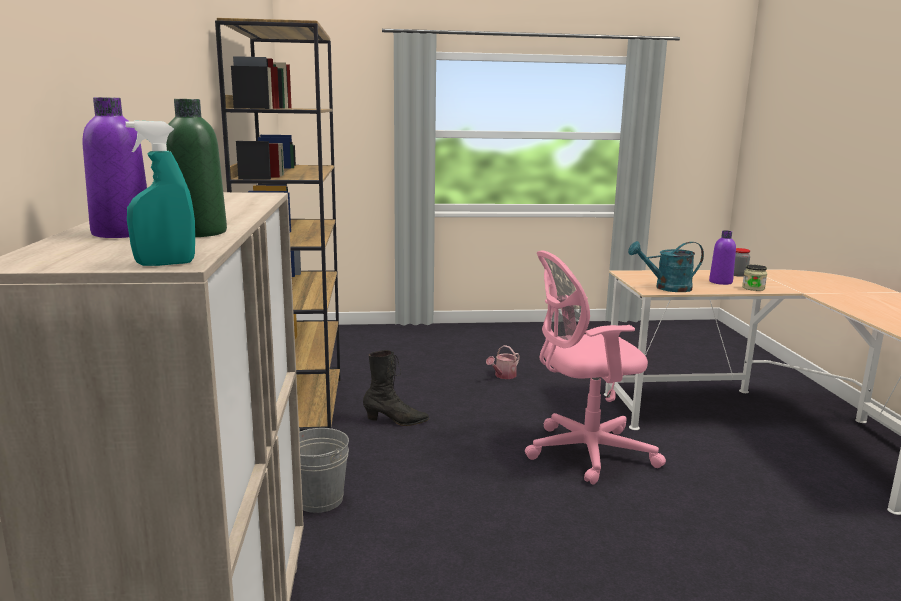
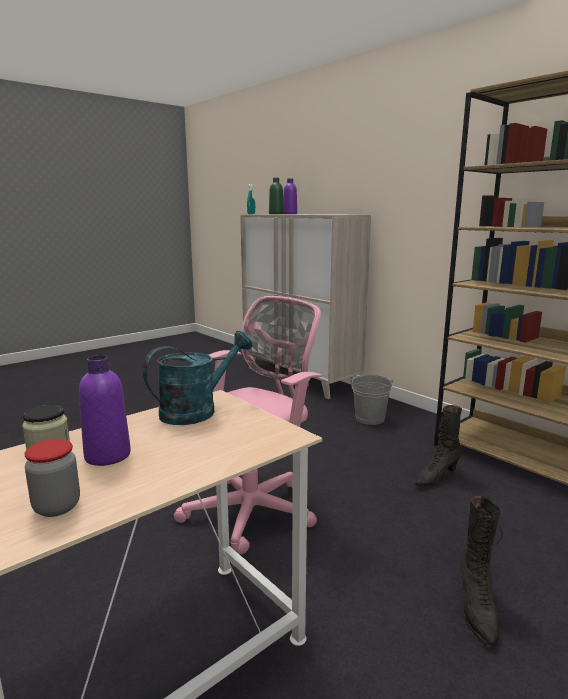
camera: 145 degrees right, 0 degrees up
watering can [486,345,520,379] -> black boot [461,495,502,647]

